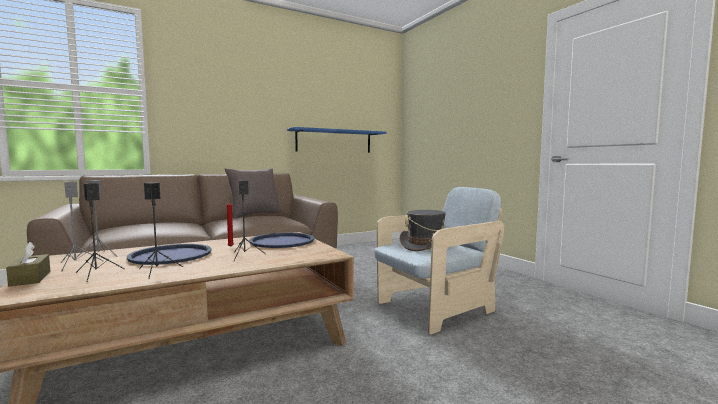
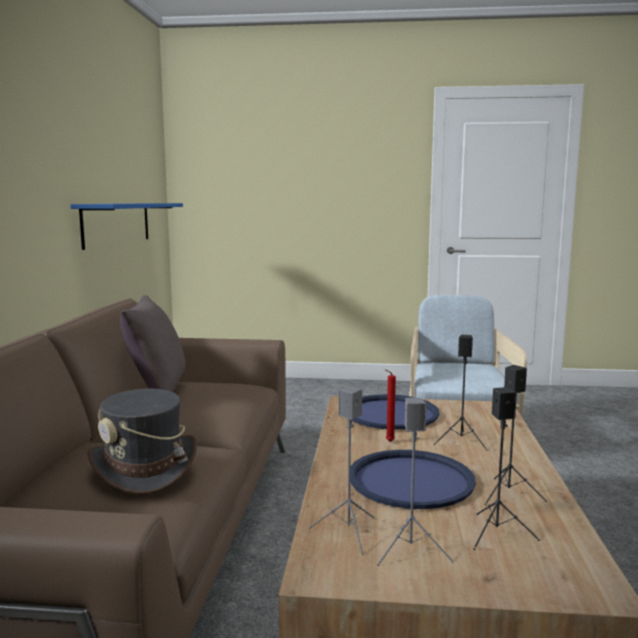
camera: 55 degrees left, 5 degrees up
brown tissue box [6,242,50,286] -> none
grey hat [400,210,446,251] -> grey hat moved to [87,389,197,495]

